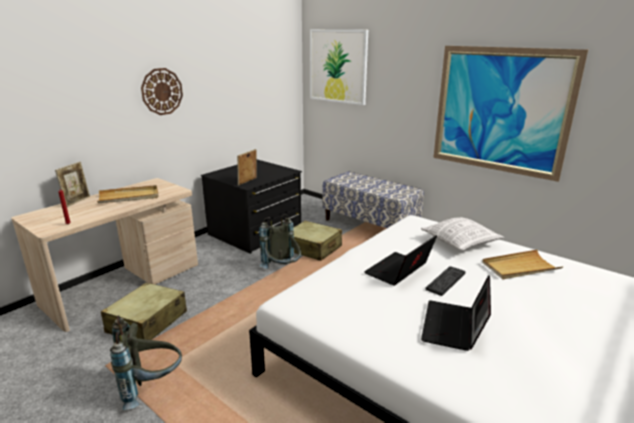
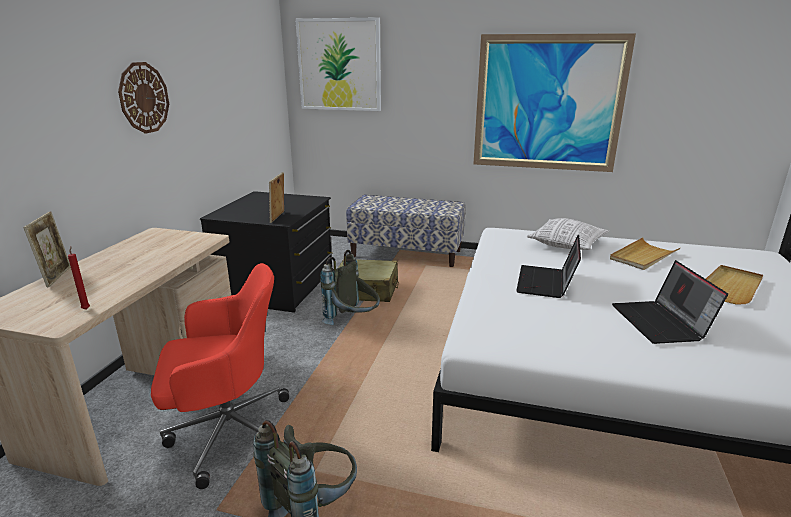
camera: 25 degrees left, 0 degrees up
beige tray [97,185,159,203] -> beige tray moved to [706,265,763,305]
beige suitcase [101,282,187,340] -> red office chair [151,263,289,489]
keyboard [425,266,465,296] -> none

